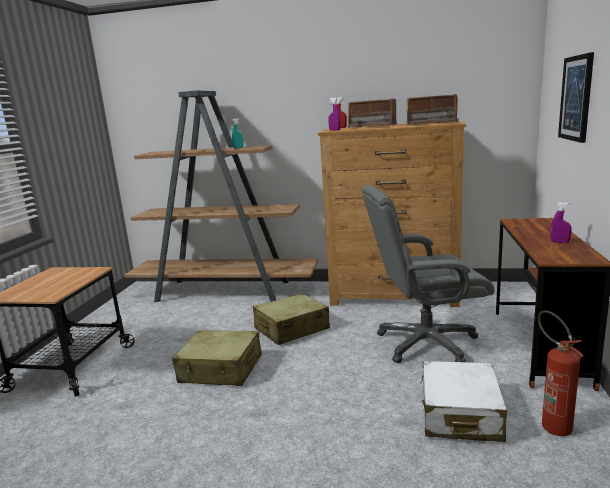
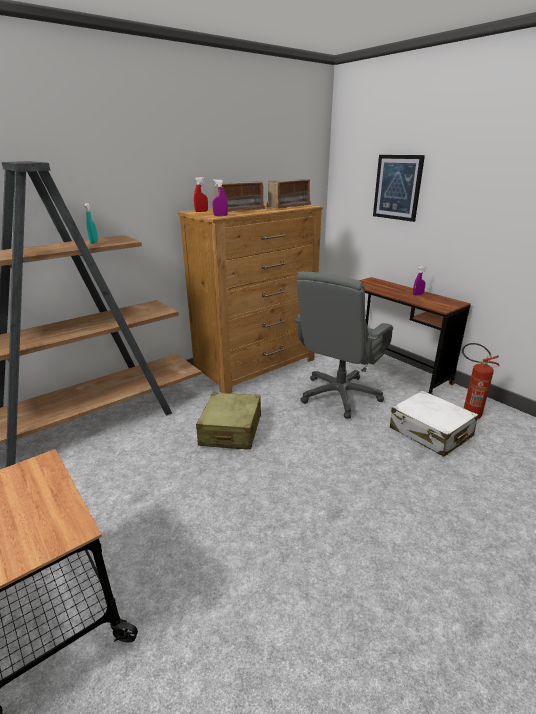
camera: 50 degrees left, 10 degrees up
beige suitcase [172,330,262,386] -> none

